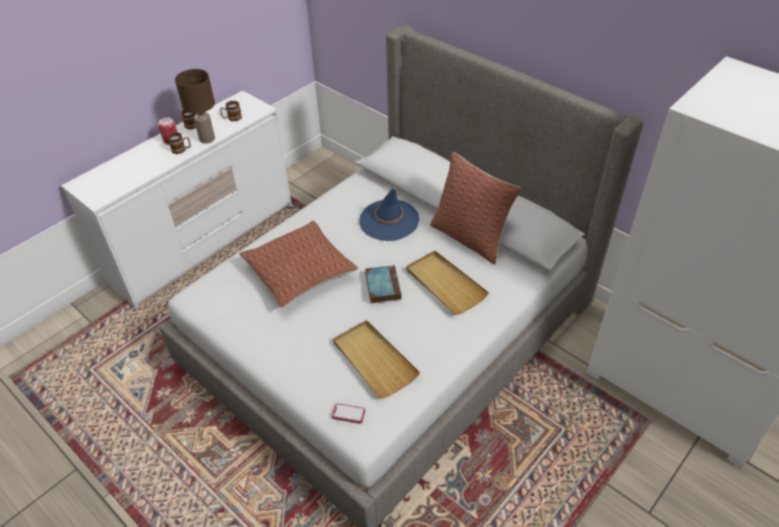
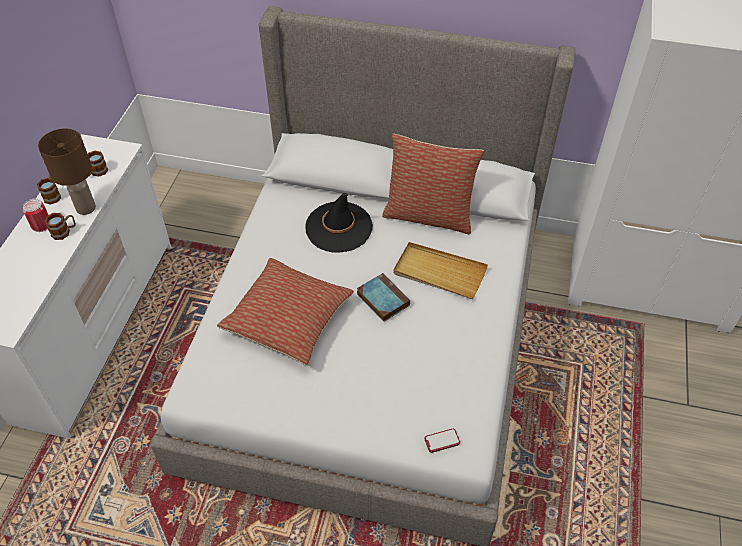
camera: 30 degrees left, 5 degrees up
beige tray [333,320,420,399] -> none
blue hat [359,189,419,241] -> black hat [305,193,373,253]

